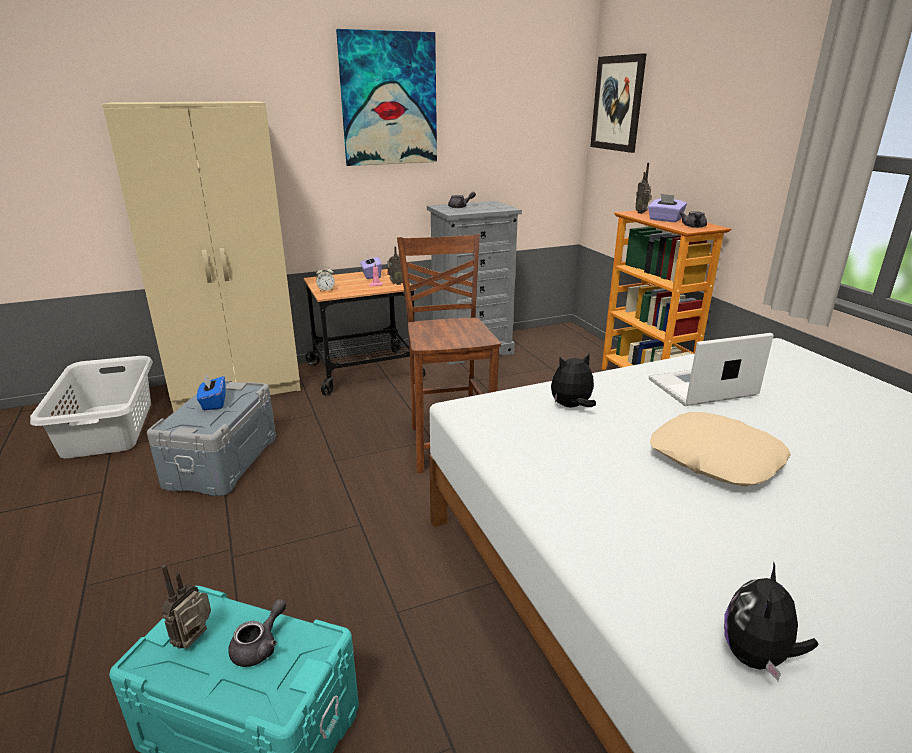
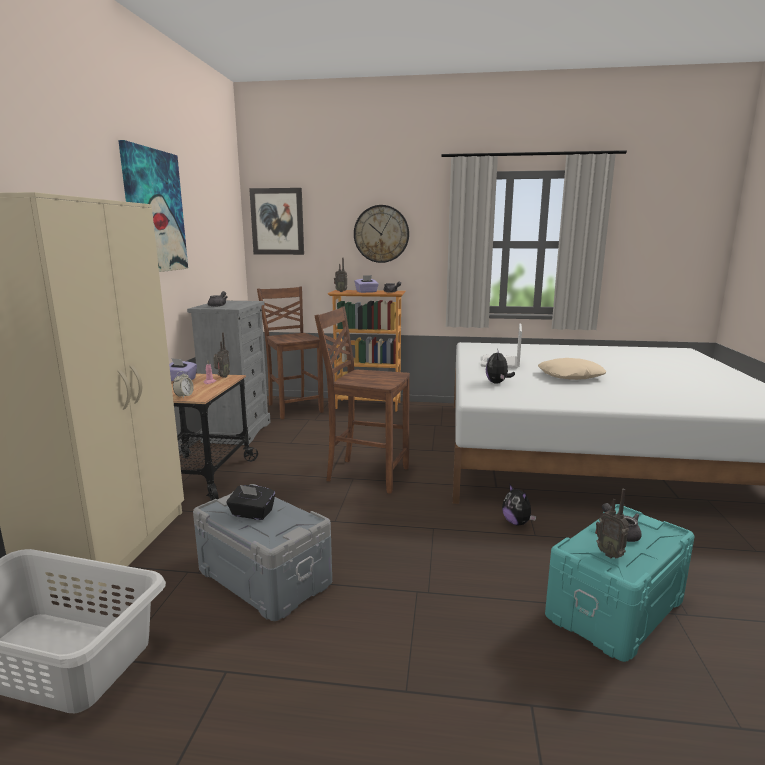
camera: 60 degrees left, 10 degrees down
blue tissue box [197,374,226,410] -> black tissue box [227,485,275,520]
plush toy [724,561,818,681] -> plush toy moved to [502,484,537,525]
none -> brown chair [257,286,324,419]
none -> wall clock [354,205,409,263]

